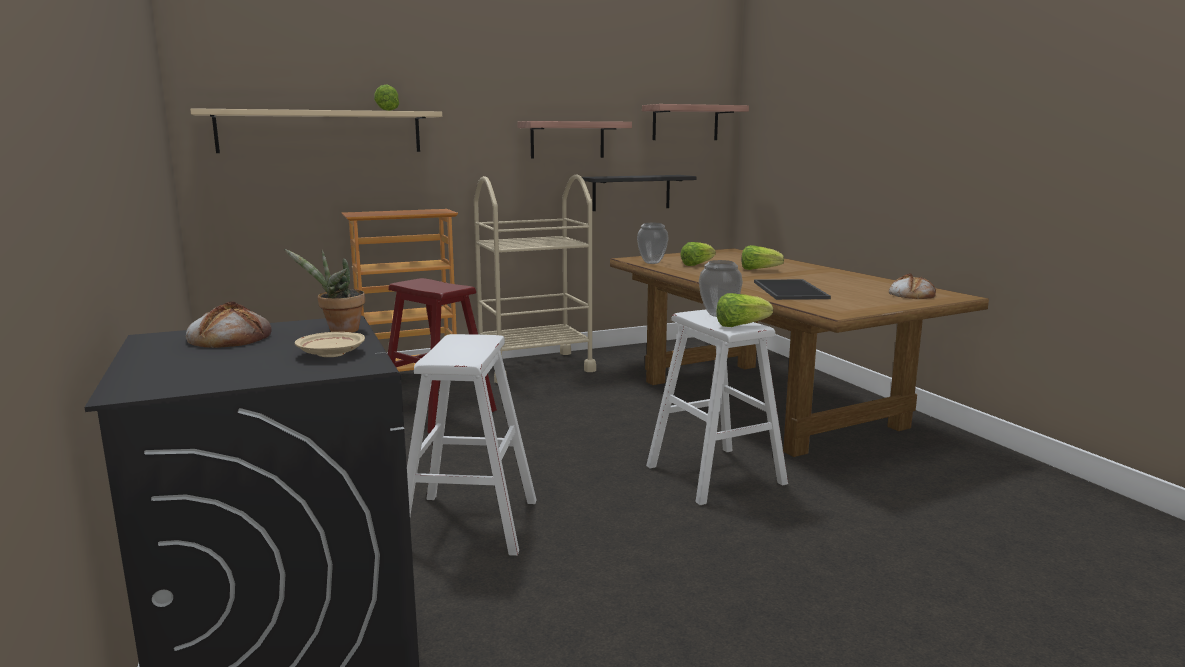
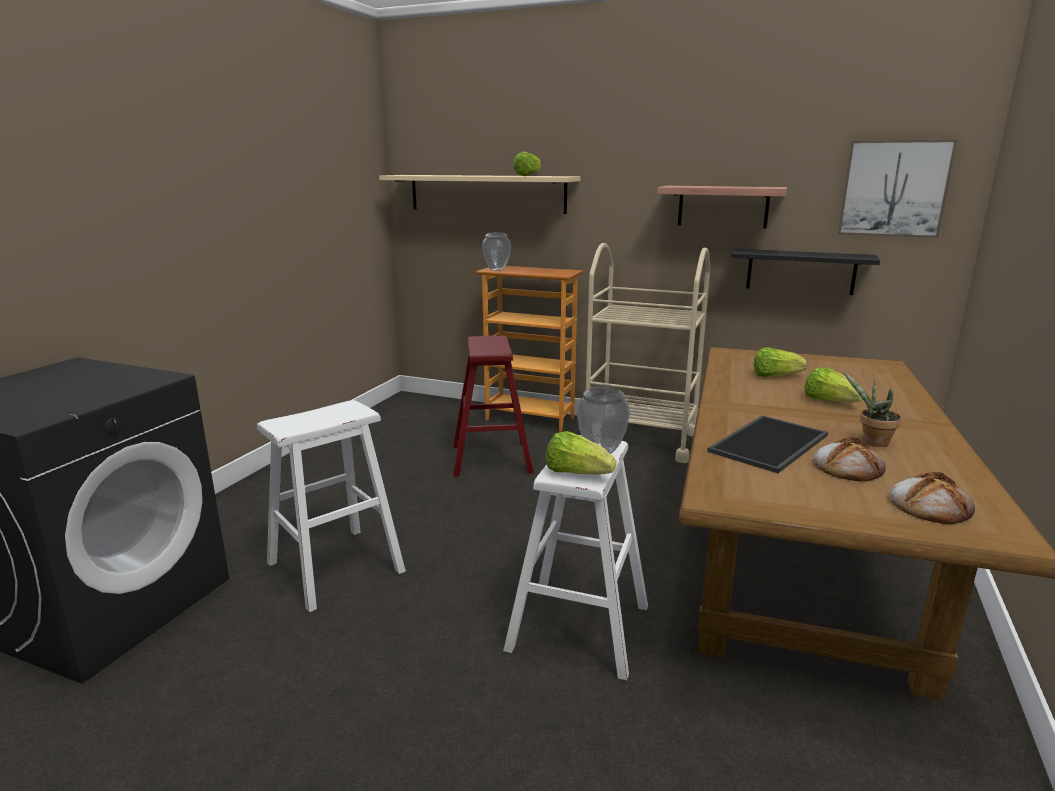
camera: 45 degrees right, 5 degrees up
bread [186,301,272,348] -> bread moved to [813,437,886,482]
potted plant [284,249,365,332] -> potted plant moved to [843,371,901,447]
beige plate [295,332,365,357] -> none
vase [637,223,669,264] -> vase moved to [482,232,511,271]
shelf [642,104,749,140] -> picture [838,140,957,238]

